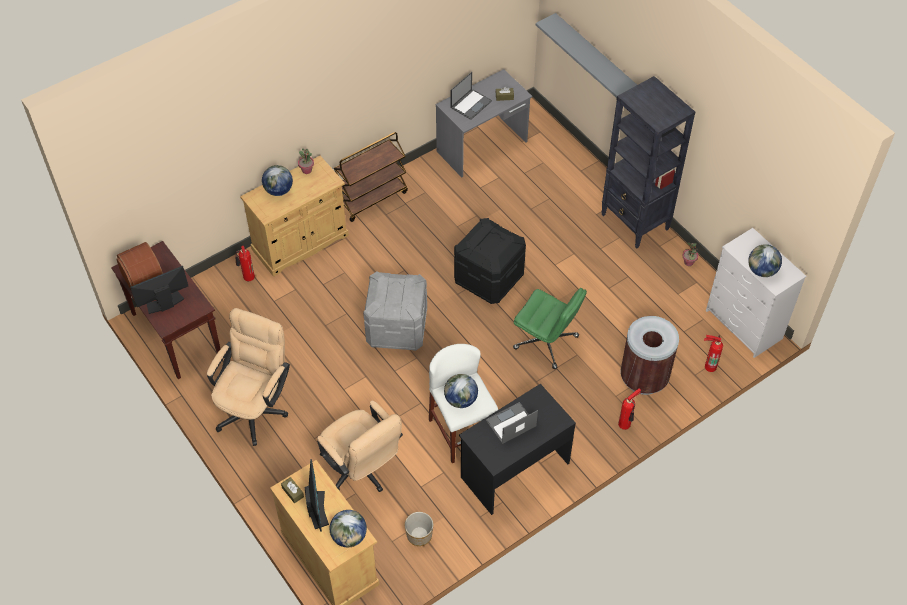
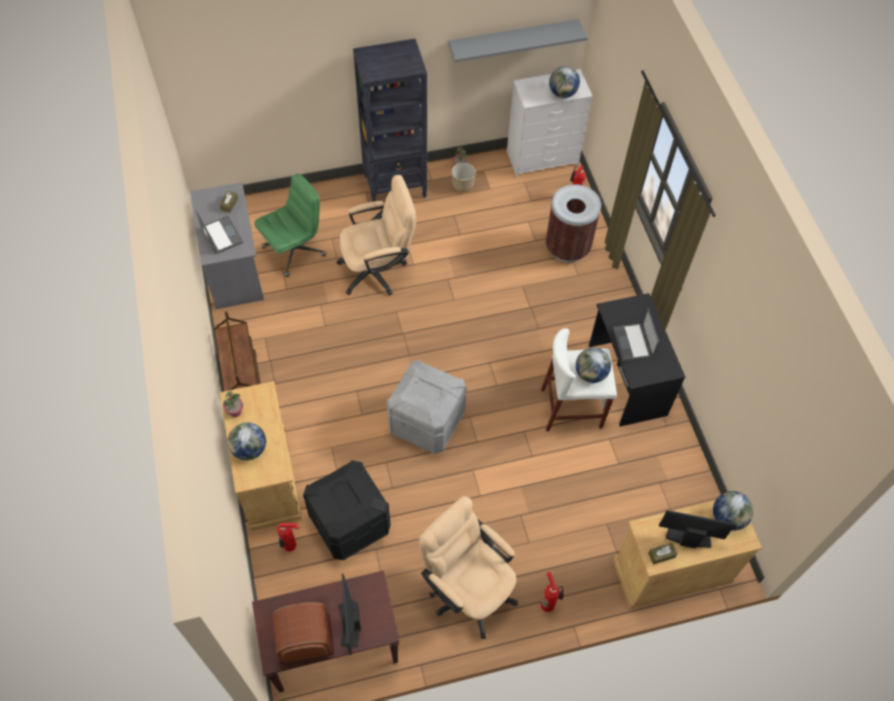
camera: 70 degrees left, 5 degrees up
beige office chair [317,401,403,492] -> beige office chair moved to [337,175,416,295]
planter [405,512,433,546] -> planter moved to [452,163,476,192]
black storage box [454,218,526,304] -> black storage box moved to [303,460,391,560]
green office chair [513,288,587,369] -> green office chair moved to [255,174,326,277]
grey shelf [536,13,637,98] -> grey shelf moved to [448,19,588,62]
fire extinguisher [618,388,641,430] -> fire extinguisher moved to [541,571,564,612]

